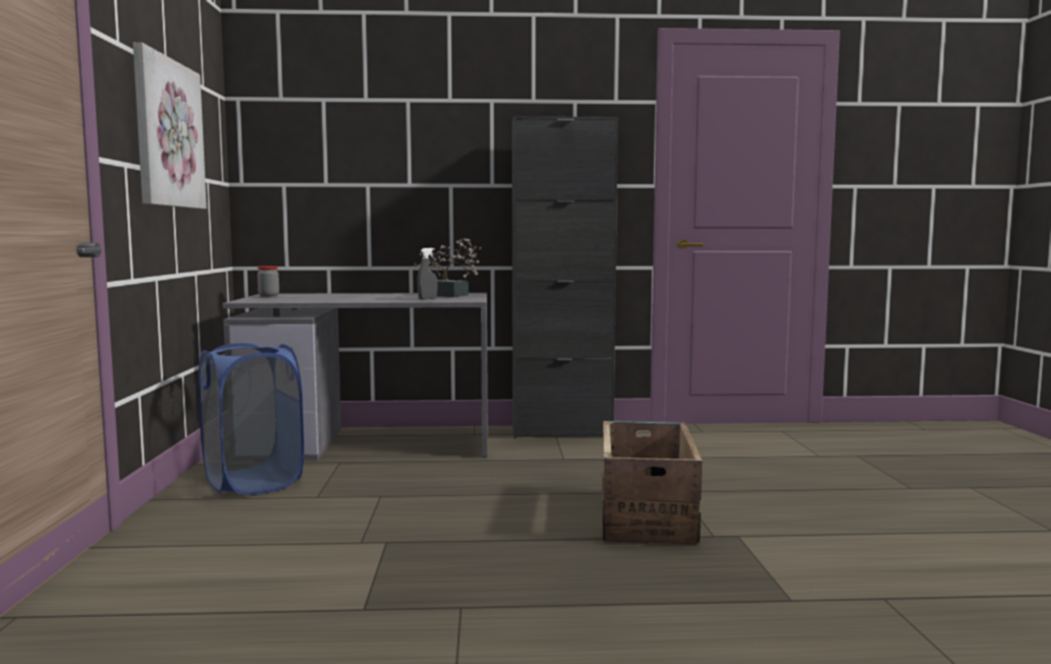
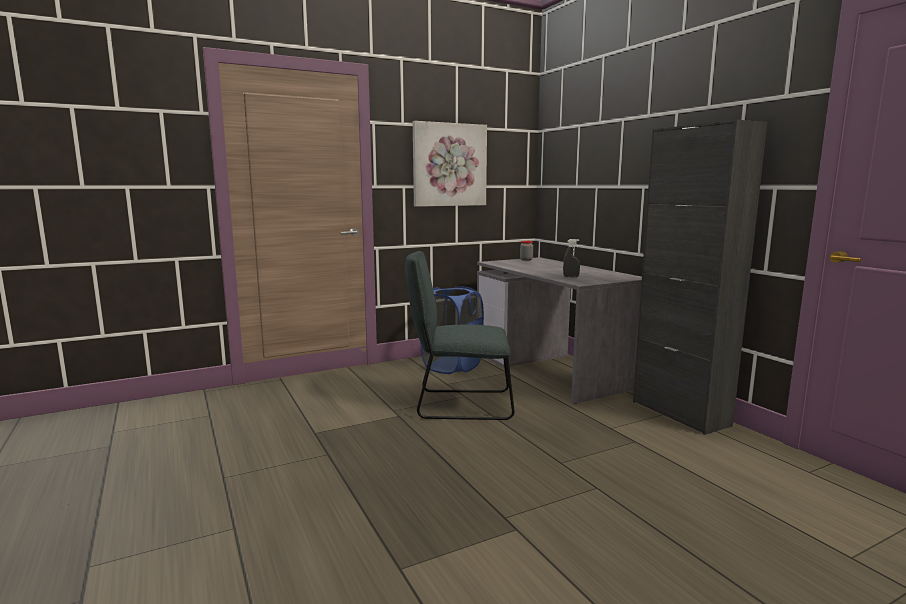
camera: 65 degrees right, 5 degrees up
potted plant [412,238,481,297] -> none
crate [602,421,702,545] -> none
none -> grey chair [405,251,515,420]

